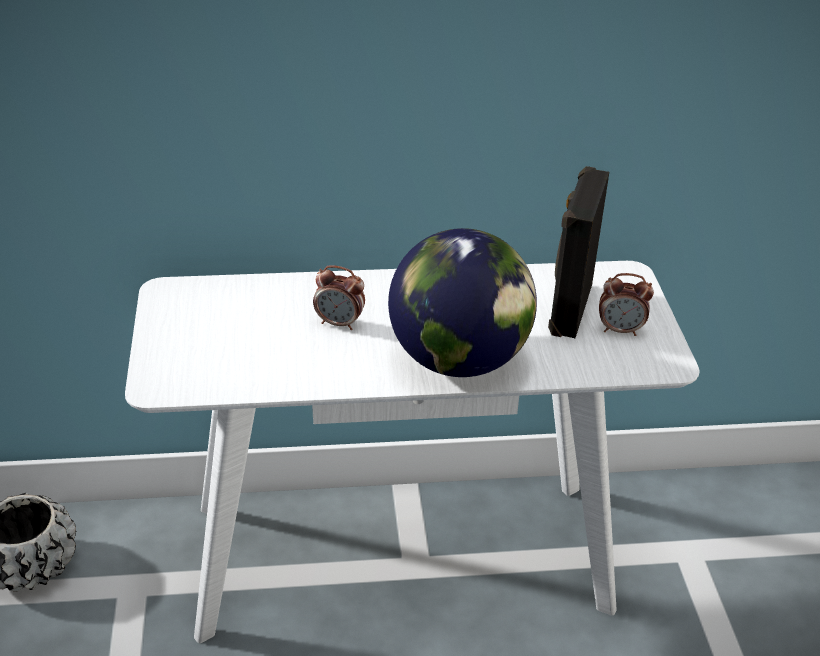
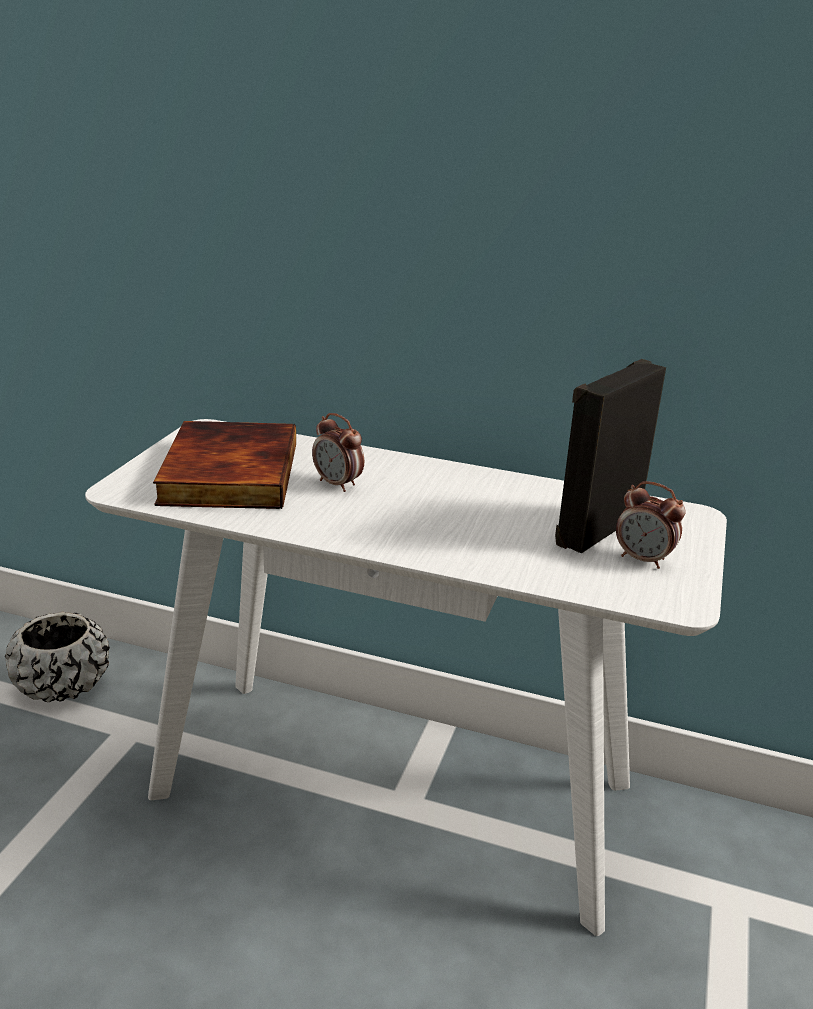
camera: 25 degrees right, 10 degrees down
globe [388,228,537,377] -> none
none -> book [153,421,296,509]

